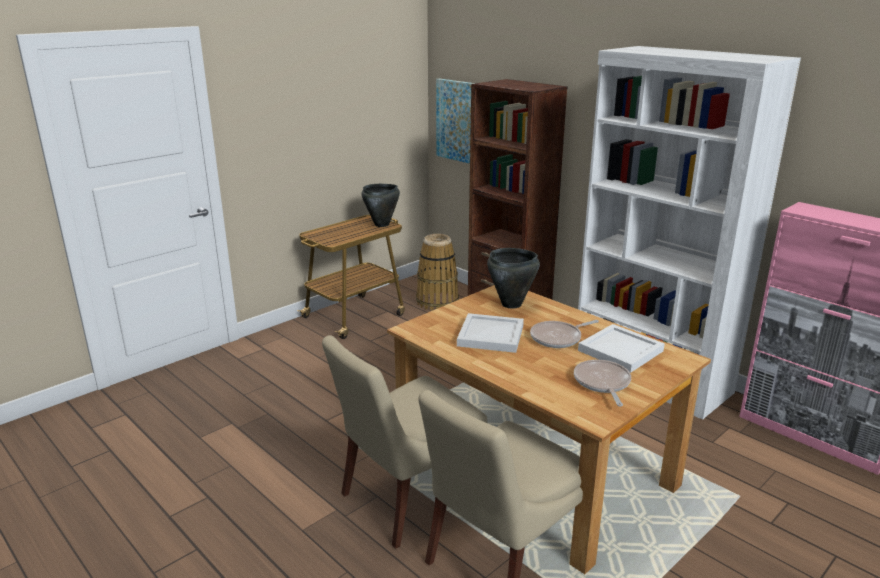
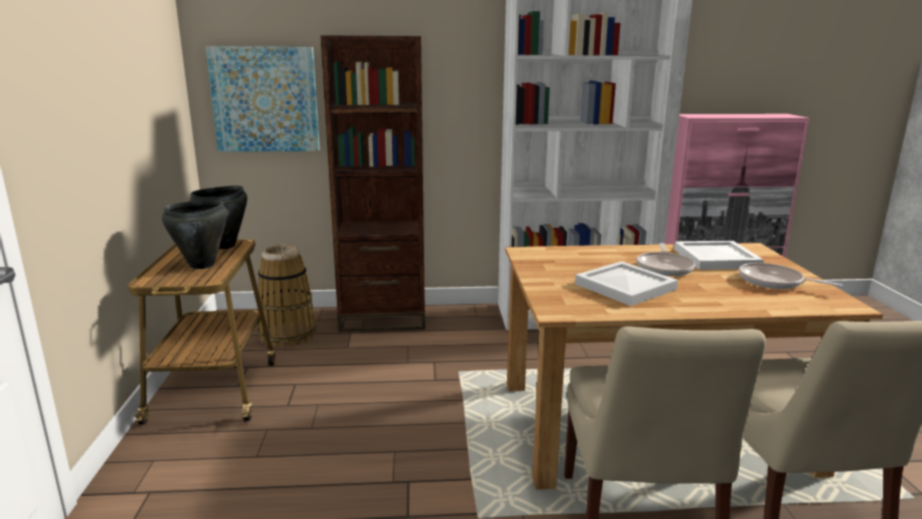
camera: 50 degrees left, 5 degrees down
black cooking pot [487,248,540,309] -> black cooking pot moved to [162,200,228,269]

